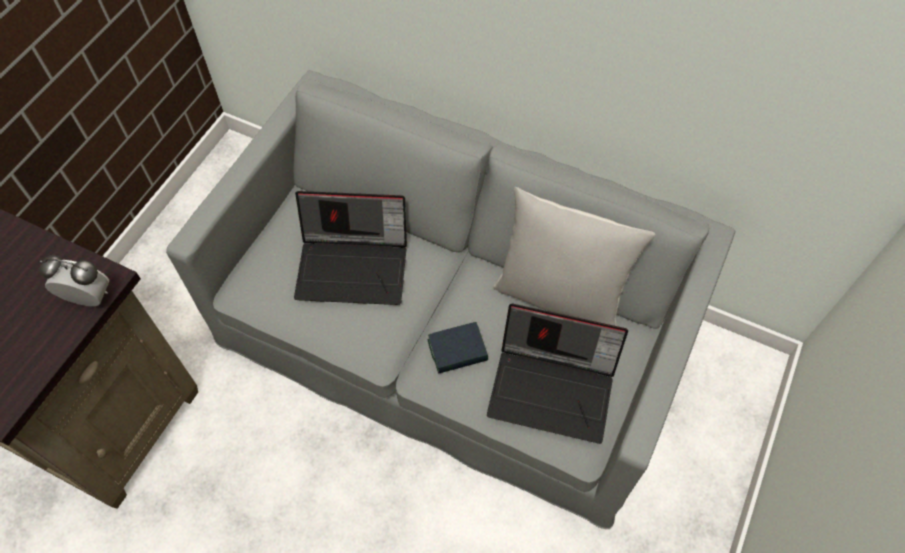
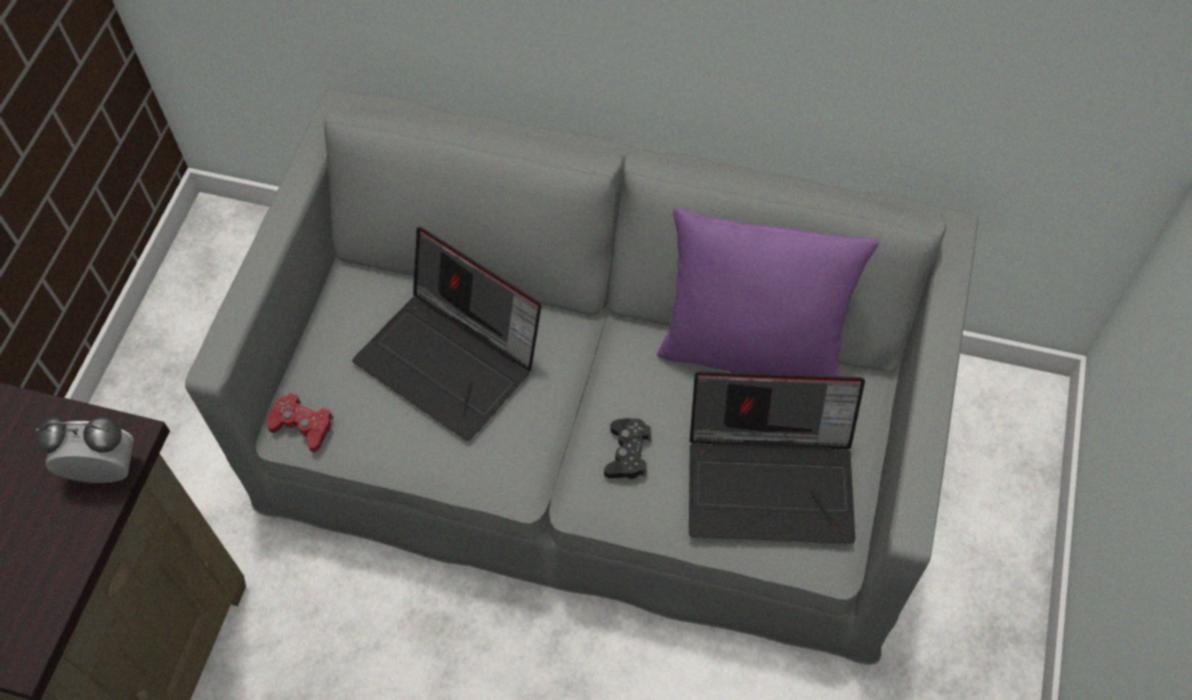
camera: 10 degrees left, 0 degrees up
laptop [294,191,407,305] -> laptop turned 45 degrees clockwise [352,227,542,441]
book [427,322,488,374] -> black game controller [604,418,651,479]
grey pillow [493,187,655,326] -> purple pillow [657,208,879,377]
none -> red game controller [267,393,334,452]

